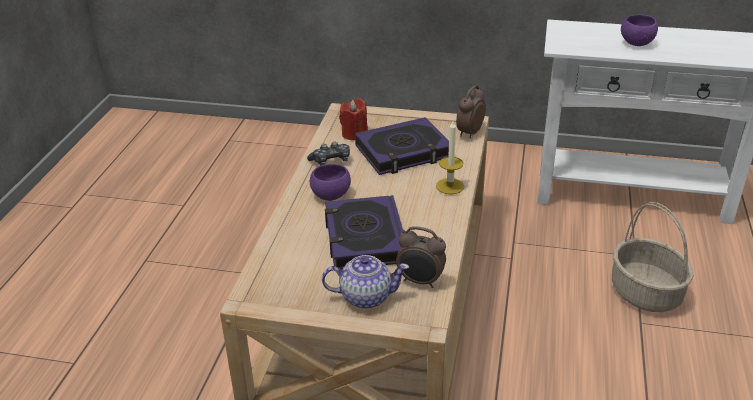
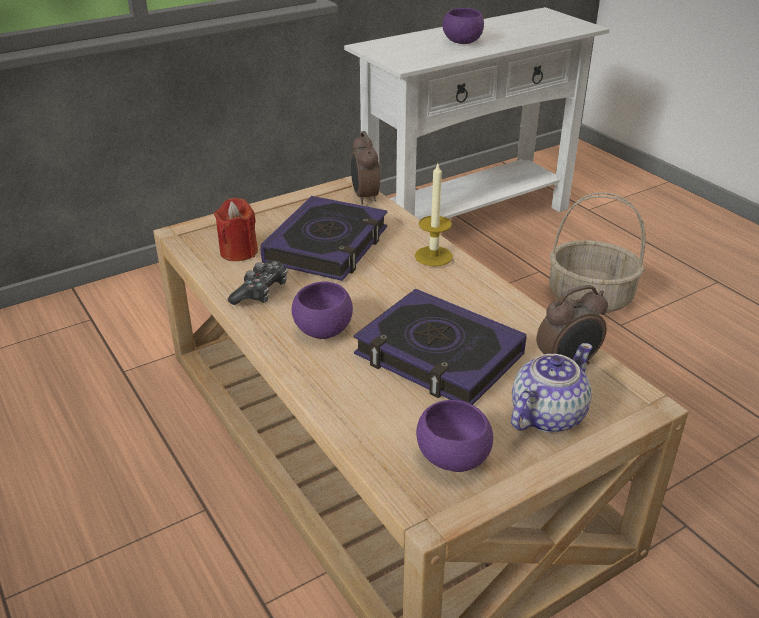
camera: 45 degrees left, 0 degrees up
none -> purple bowl [416,400,493,472]

